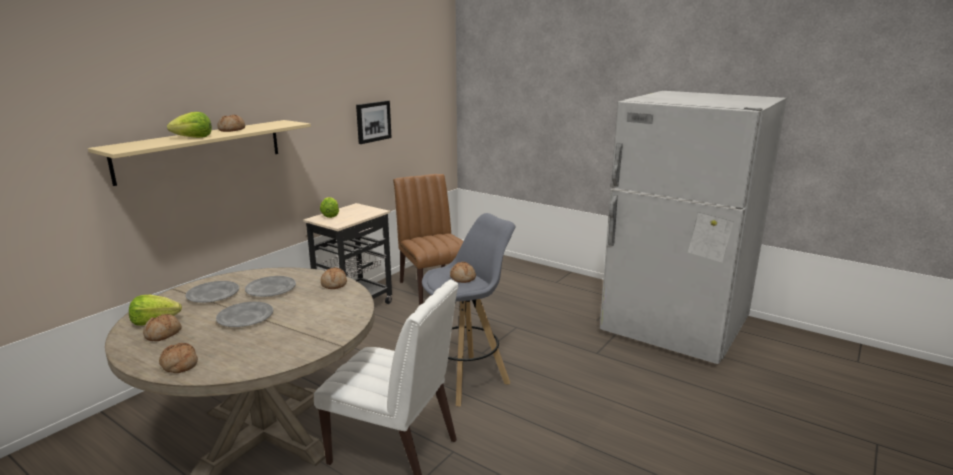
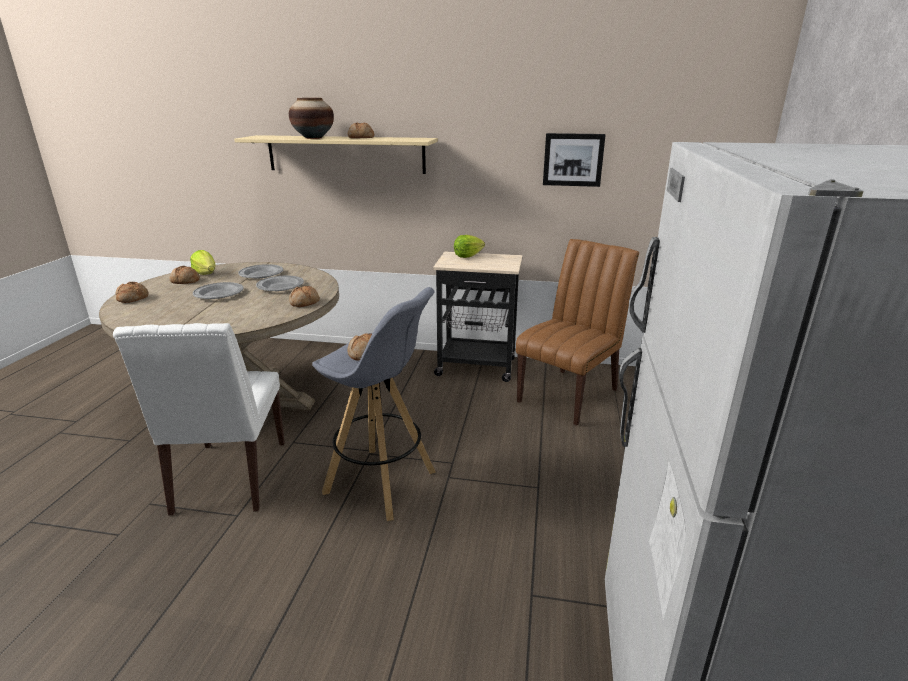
camera: 65 degrees right, 5 degrees up
lettuce [167,112,212,138] -> vase [289,98,334,139]

